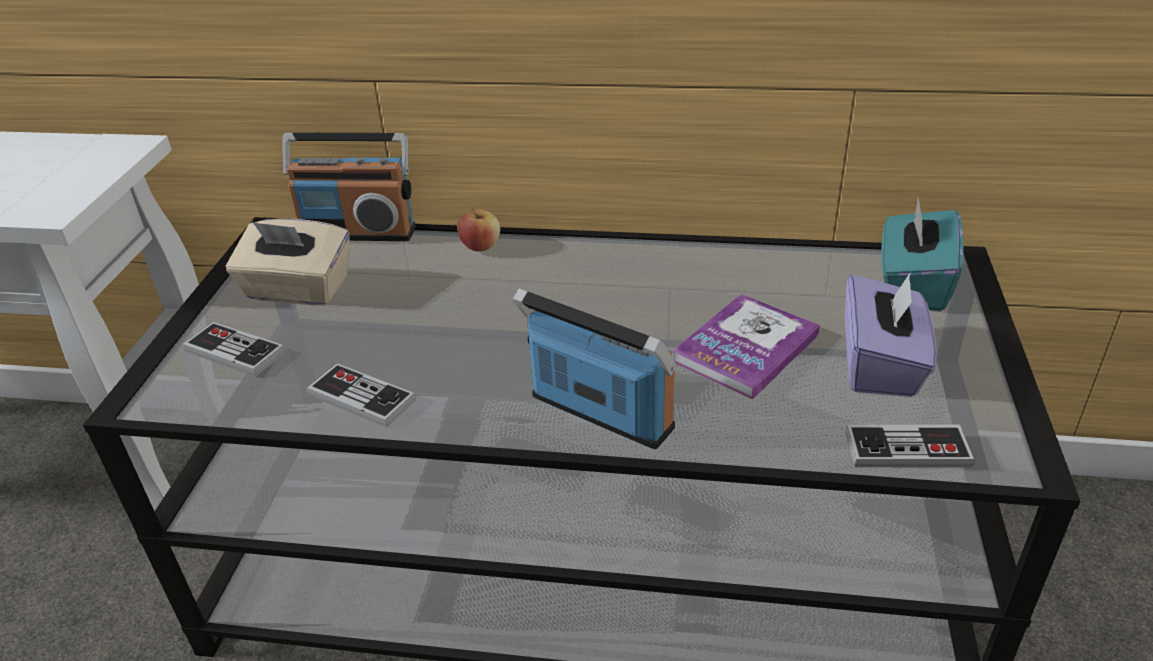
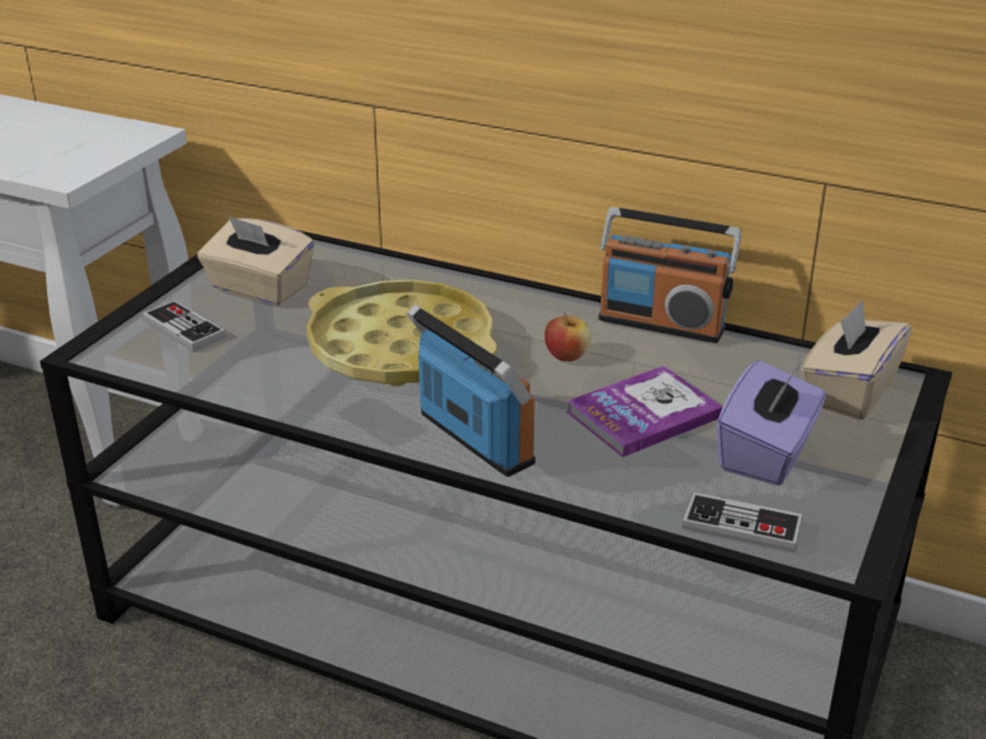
camera: 15 degrees right, 5 degrees down
radio [282,133,416,241] -> radio moved to [599,207,742,343]
game controller [307,363,416,428] -> none
apple [457,207,500,251] -> apple moved to [545,312,592,361]
turquoise tissue box [881,198,964,311] -> beige tissue box [801,300,912,420]
none -> yellow tray [306,280,497,387]

